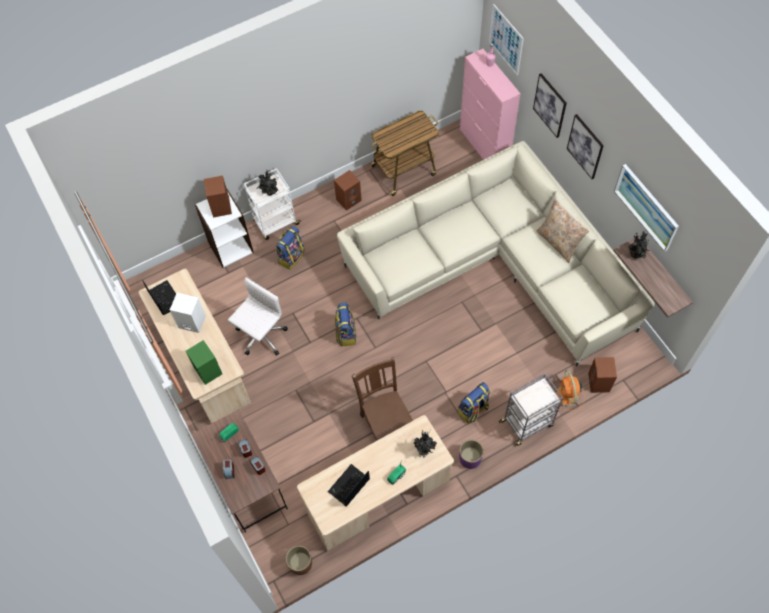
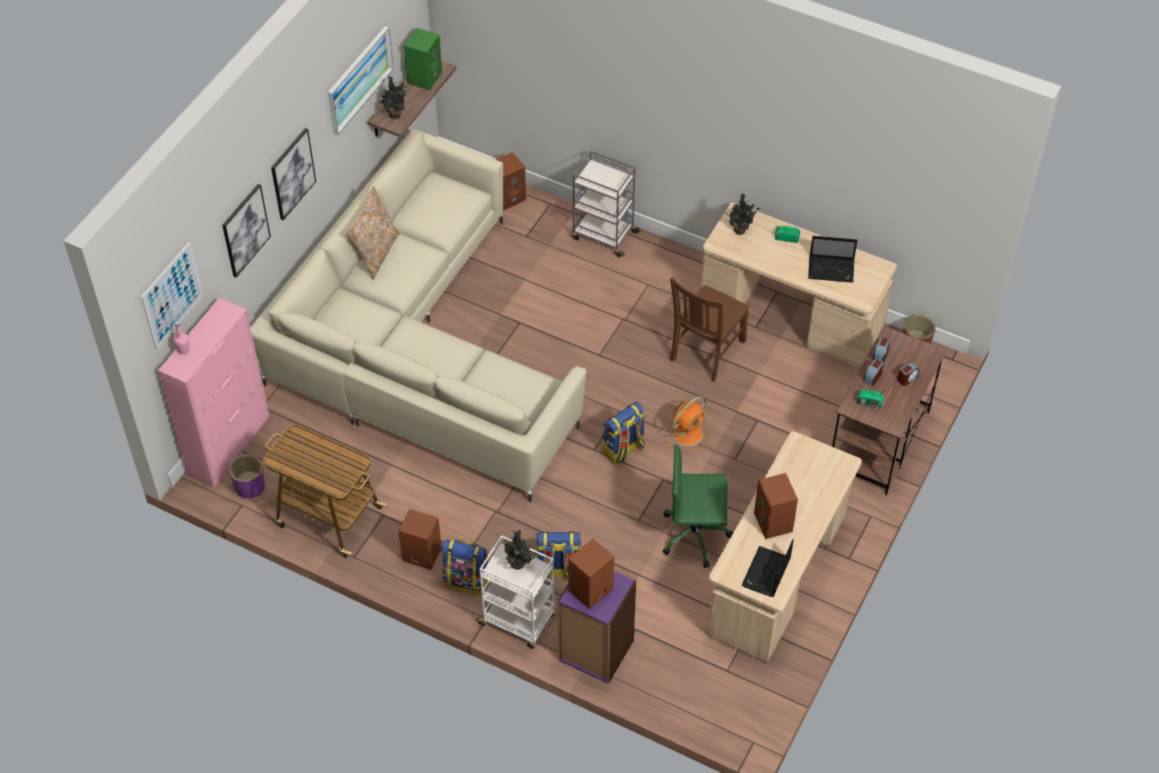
camera: 125 degrees left, 10 degrees down
white speaker [170,293,206,333] -> brown speaker [754,473,798,539]
green speaker [186,340,222,385] -> green speaker moved to [404,28,442,90]
white bookcase [195,189,254,268] -> purple bookcase [557,571,636,684]
white office chair [228,277,288,355] -> green office chair [663,444,733,568]
backpack [458,382,490,424] -> backpack moved to [441,538,488,595]
purple planter [459,439,484,469] -> purple planter moved to [229,455,265,498]
orange fan [554,370,585,411] -> orange fan moved to [665,396,712,452]

